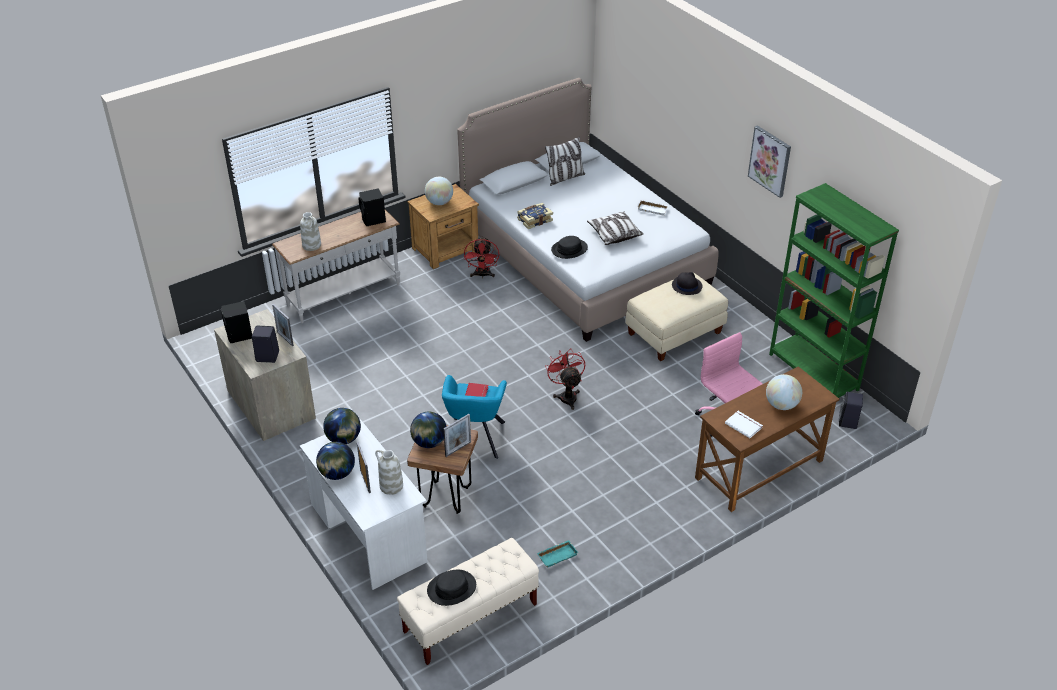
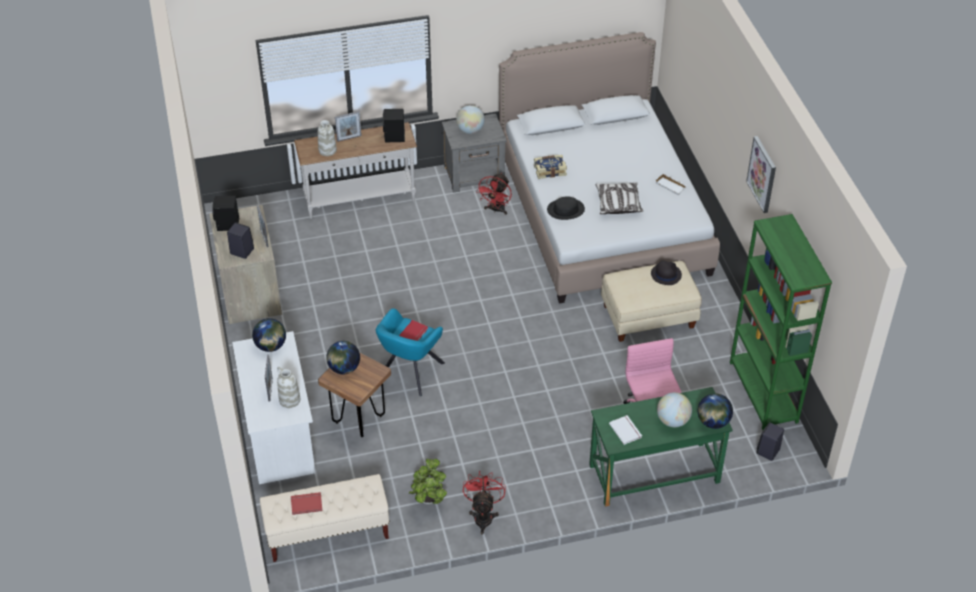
camera: 20 degrees right, 5 degrees up
globe [316,442,355,480] -> globe moved to [698,393,733,429]
brown nightstand [407,184,479,269] -> grey nightstand [442,113,507,193]
black hat [427,570,476,606] -> red book [291,492,323,515]
picture frame [443,414,471,457] -> picture frame moved to [335,111,362,142]
turquoise tray [537,540,578,568] -> potted plant [409,459,447,505]
pillow [545,137,585,186] -> none
red fan [545,348,585,410] -> red fan moved to [463,471,506,534]
brown desk [695,366,840,512] -> green desk [589,387,733,507]

